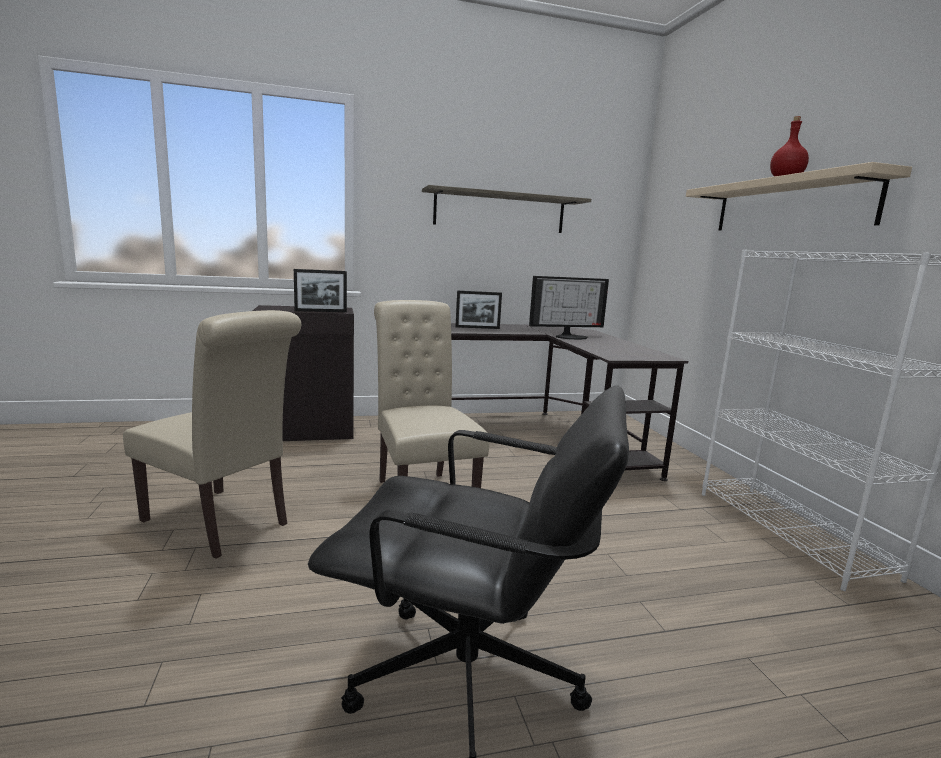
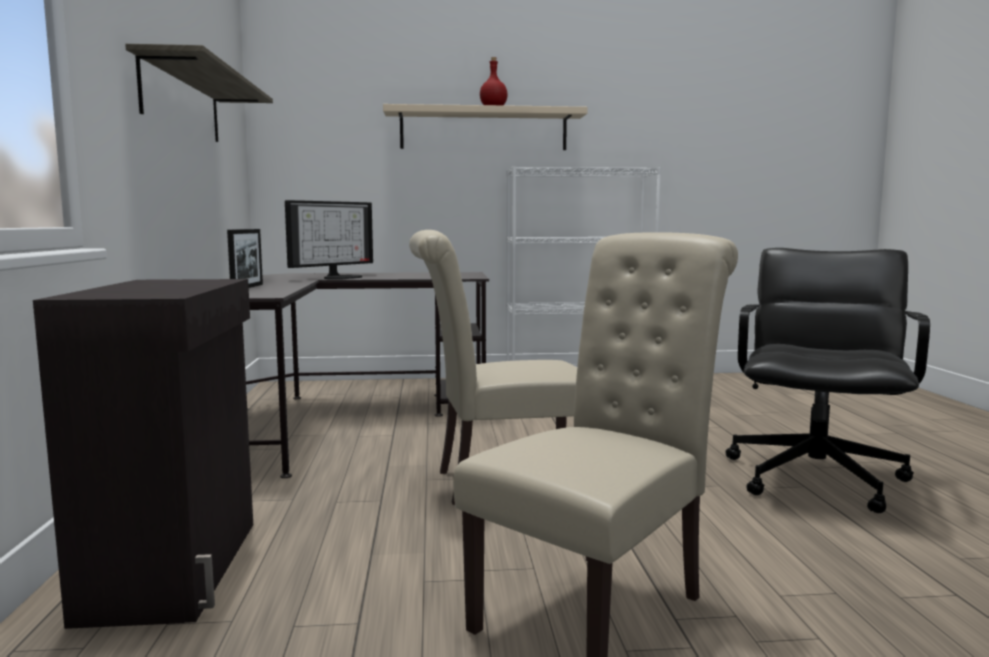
camera: 80 degrees left, 5 degrees down
picture frame [294,269,347,312] -> none
monitor [529,276,609,340] -> monitor turned 45 degrees clockwise [285,200,373,279]

